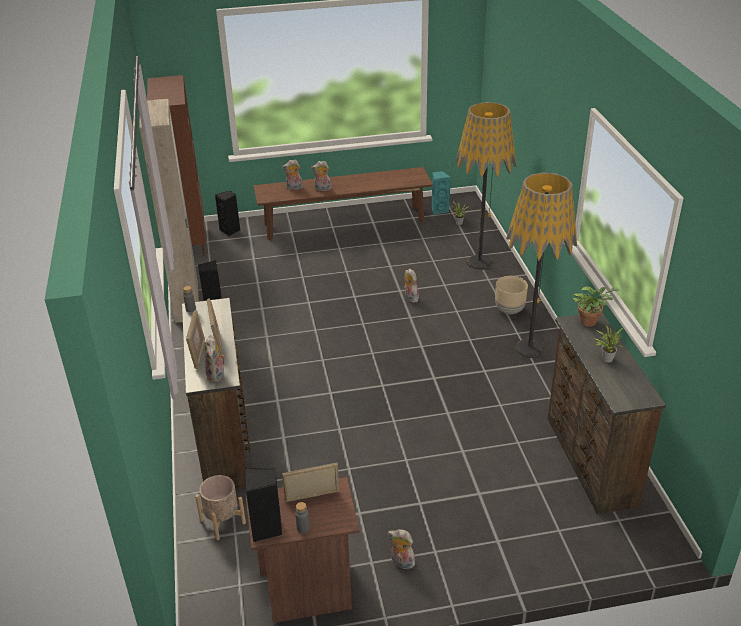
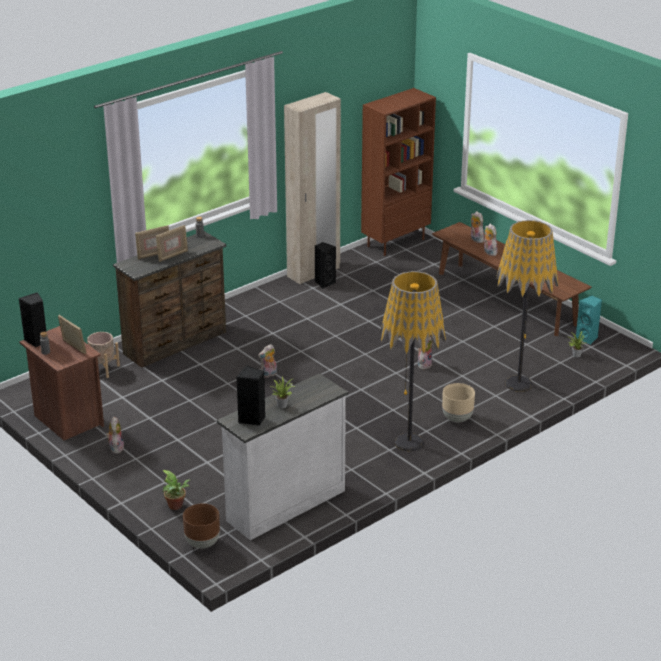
camera: 60 degrees right, 5 degrees down
plush toy [205,335,225,383] -> plush toy moved to [258,344,277,378]
black speaker [215,190,240,237] -> black speaker moved to [237,365,265,426]
brown dresser [548,313,666,514] -> white dresser [217,373,348,540]
potted plant [573,286,620,327] -> potted plant moved to [162,470,191,510]
none -> brown planter [183,504,220,549]

